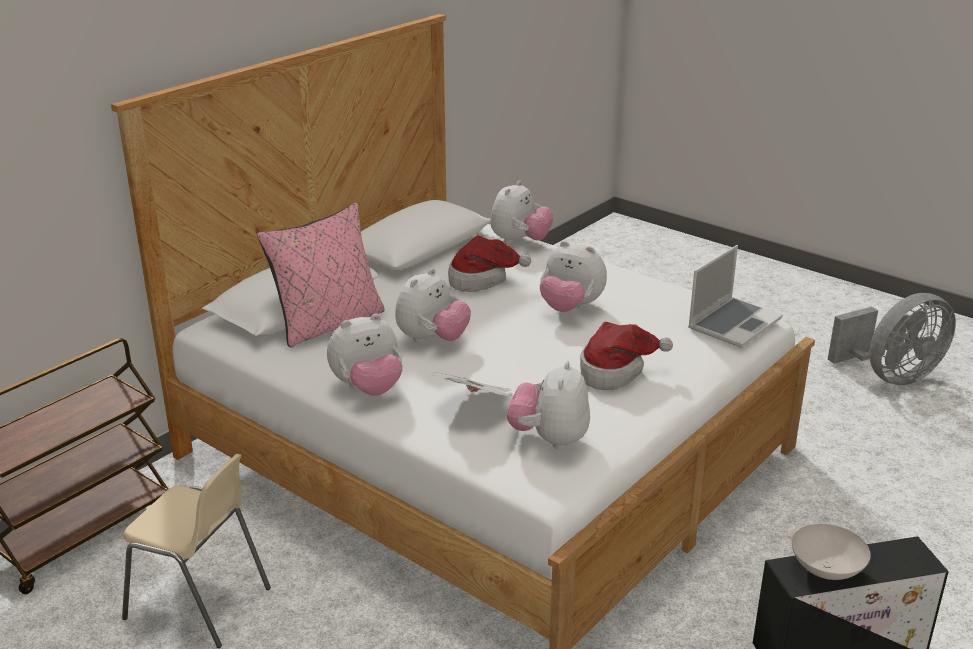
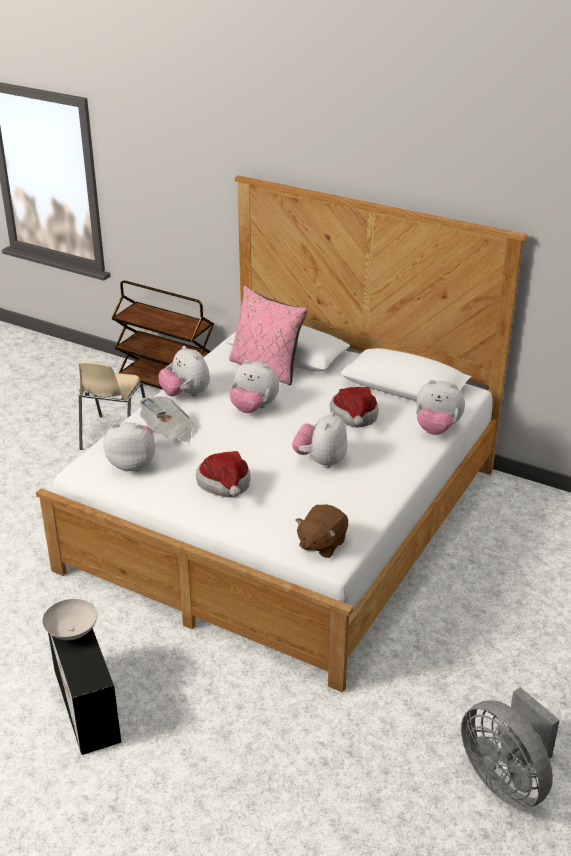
camera: 80 degrees right, 5 degrees up
laptop [688,245,783,348] -> brown plush toy [296,504,348,558]

